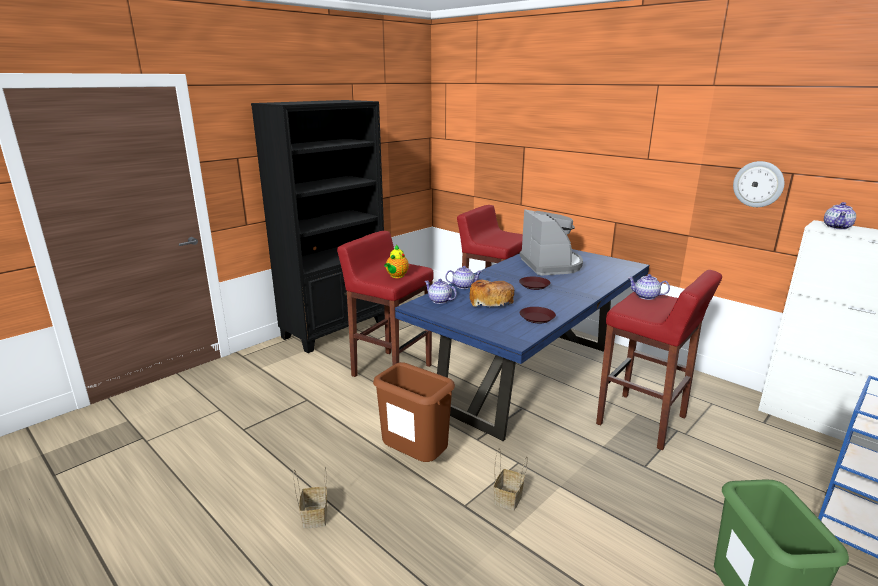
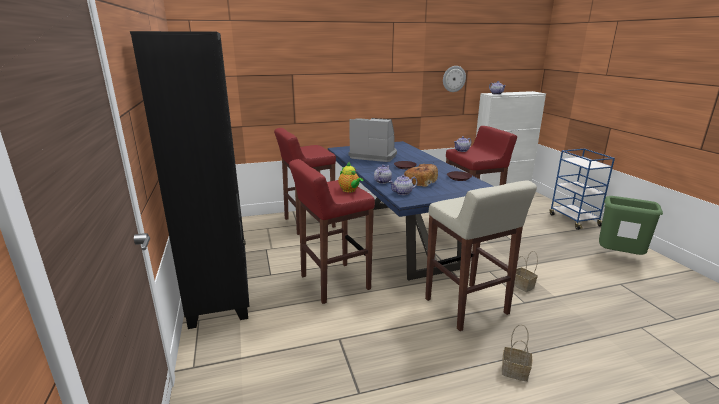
camera: 60 degrees left, 0 degrees up
brown trash can [373,362,455,462] -> beige stool [425,180,537,331]

